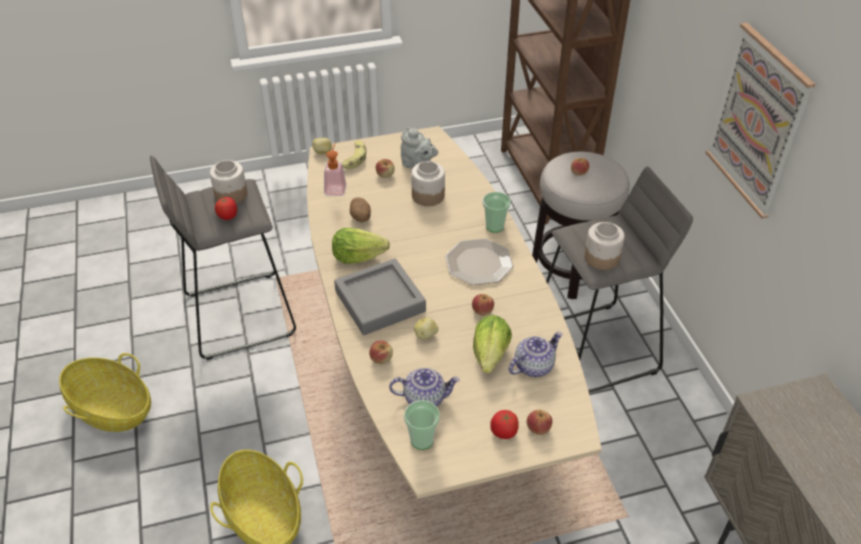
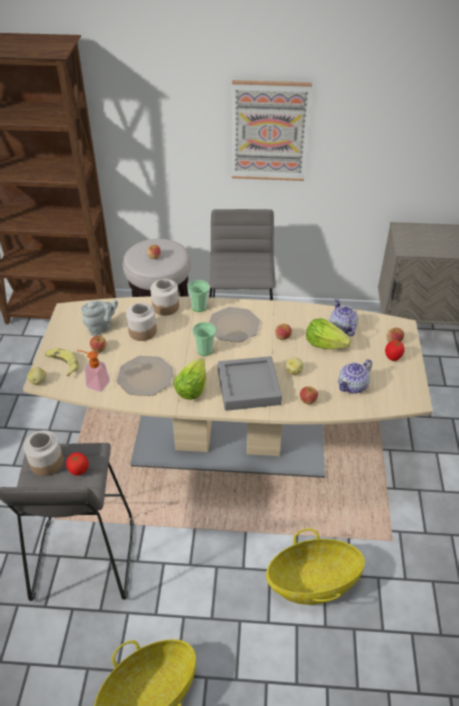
camera: 70 degrees left, 0 degrees up
potato [350,197,371,222] -> plate [117,356,173,396]
teapot [389,368,460,407] -> teapot turned 150 degrees counterclockwise [338,359,372,394]
cup [404,400,440,450] -> cup moved to [192,322,216,356]
jar [584,222,625,270] -> jar moved to [150,279,179,316]

